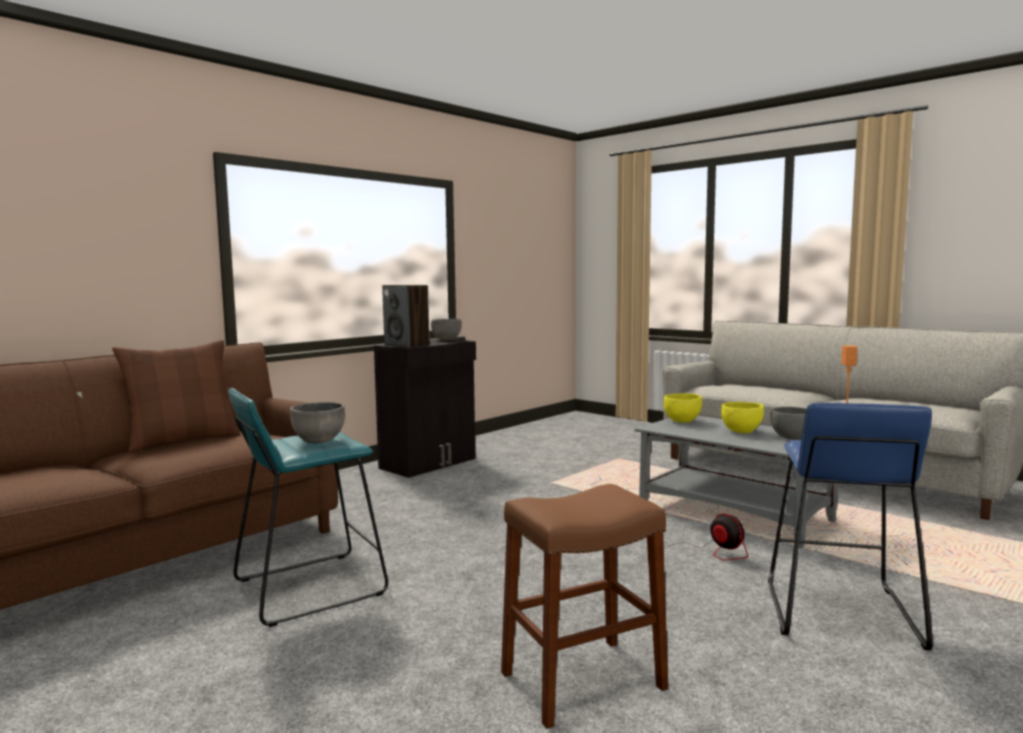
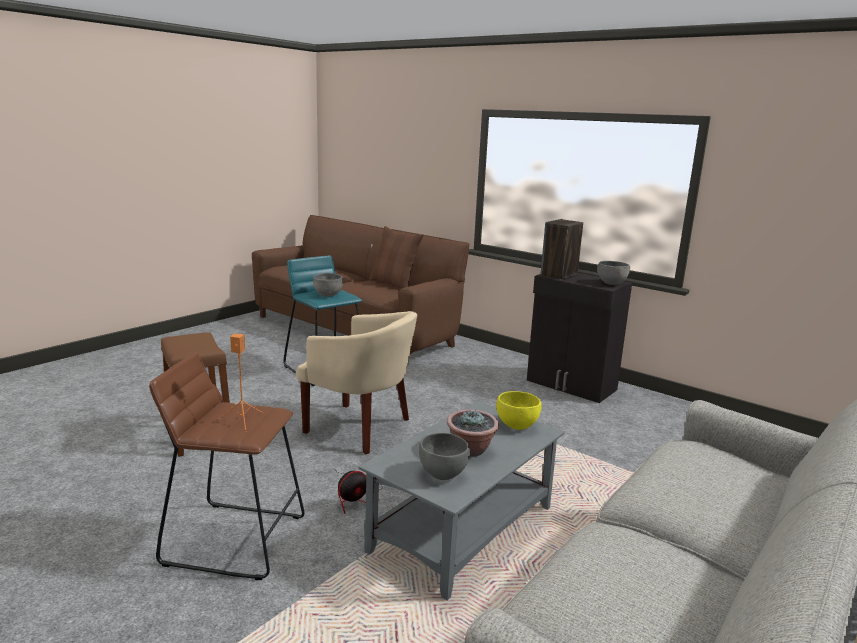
camera: 85 degrees right, 10 degrees up
yellow bowl [721,402,764,433] -> potted plant [447,409,499,457]
blue stool [768,403,933,651] -> brown stool [149,352,305,580]
none -> beige armchair [296,311,417,455]

